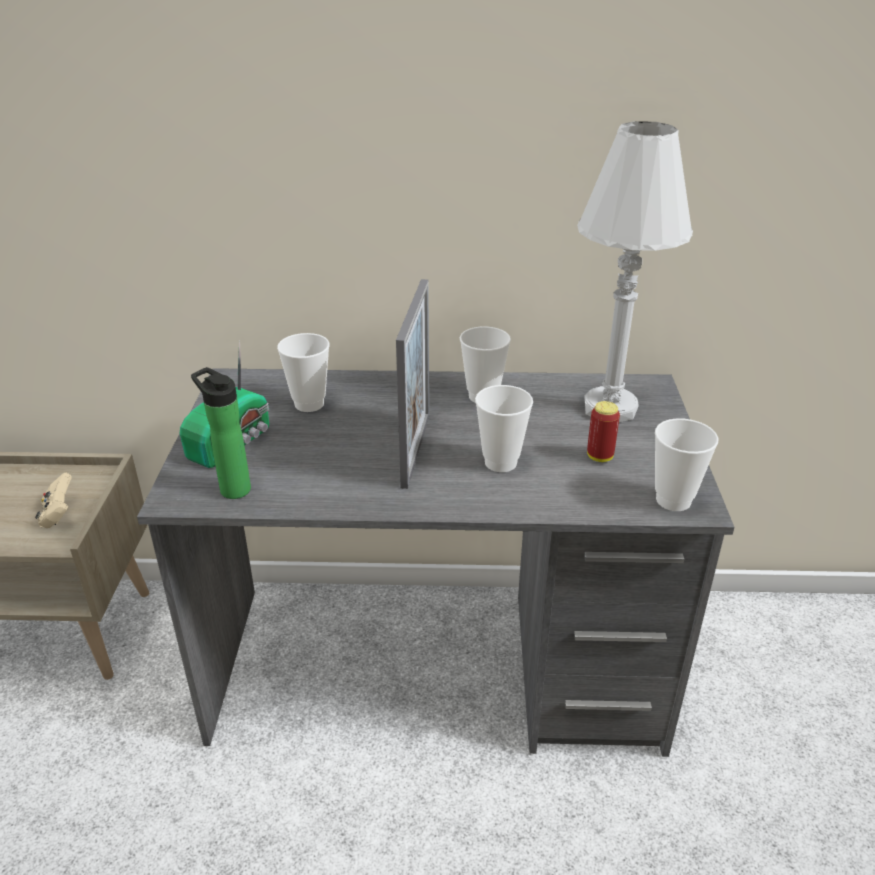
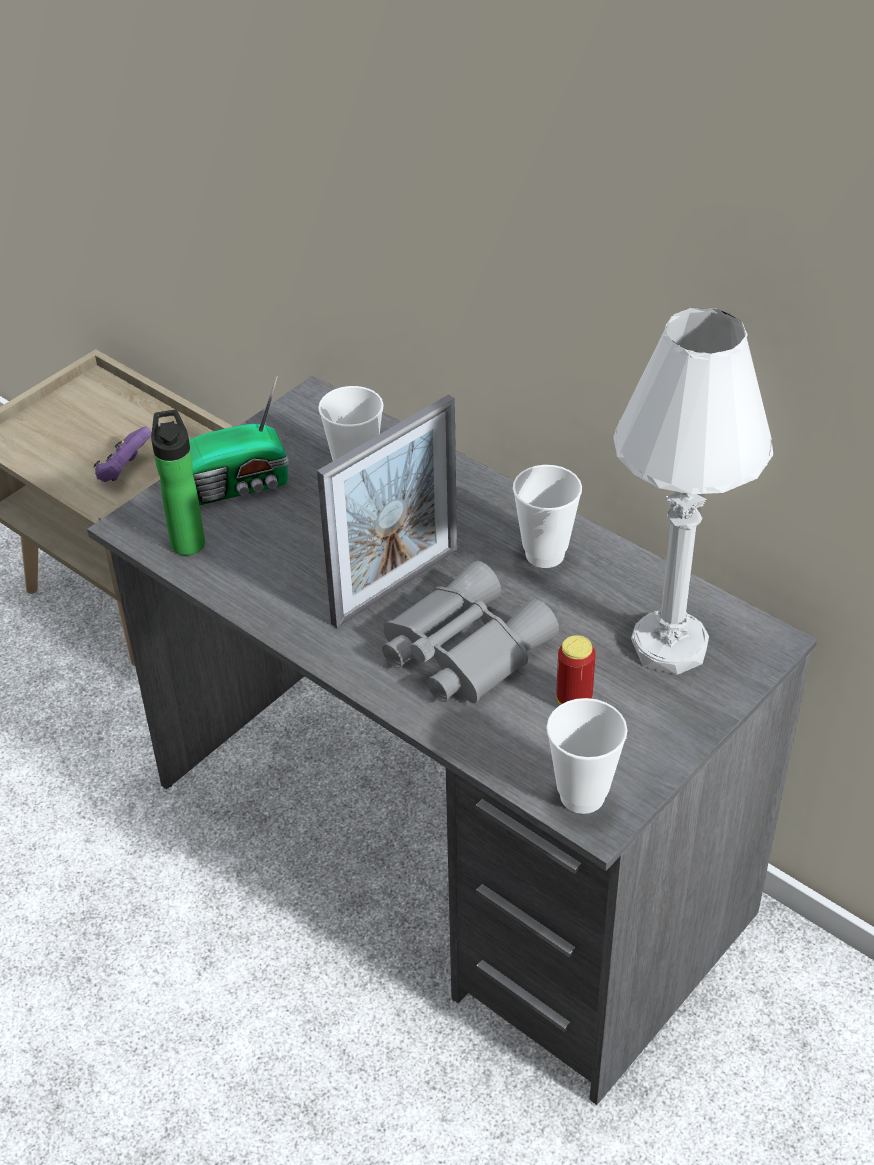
camera: 40 degrees right, 10 degrees up
beige game controller [35,473,72,528] -> purple game controller [94,427,152,482]
cup [475,385,533,472] -> grey binoculars [382,561,559,703]

